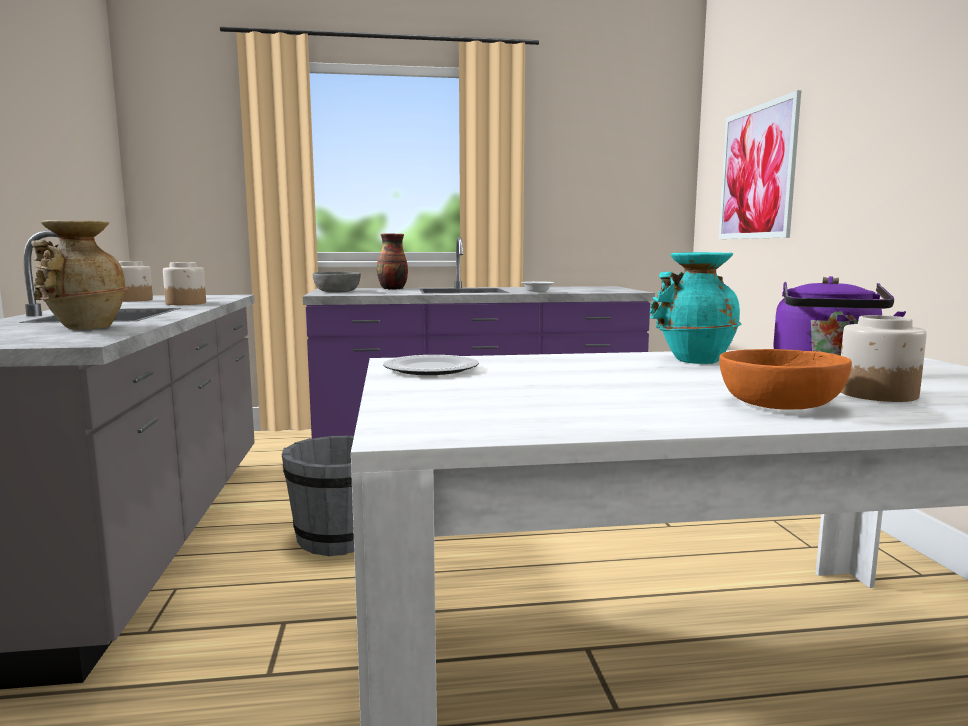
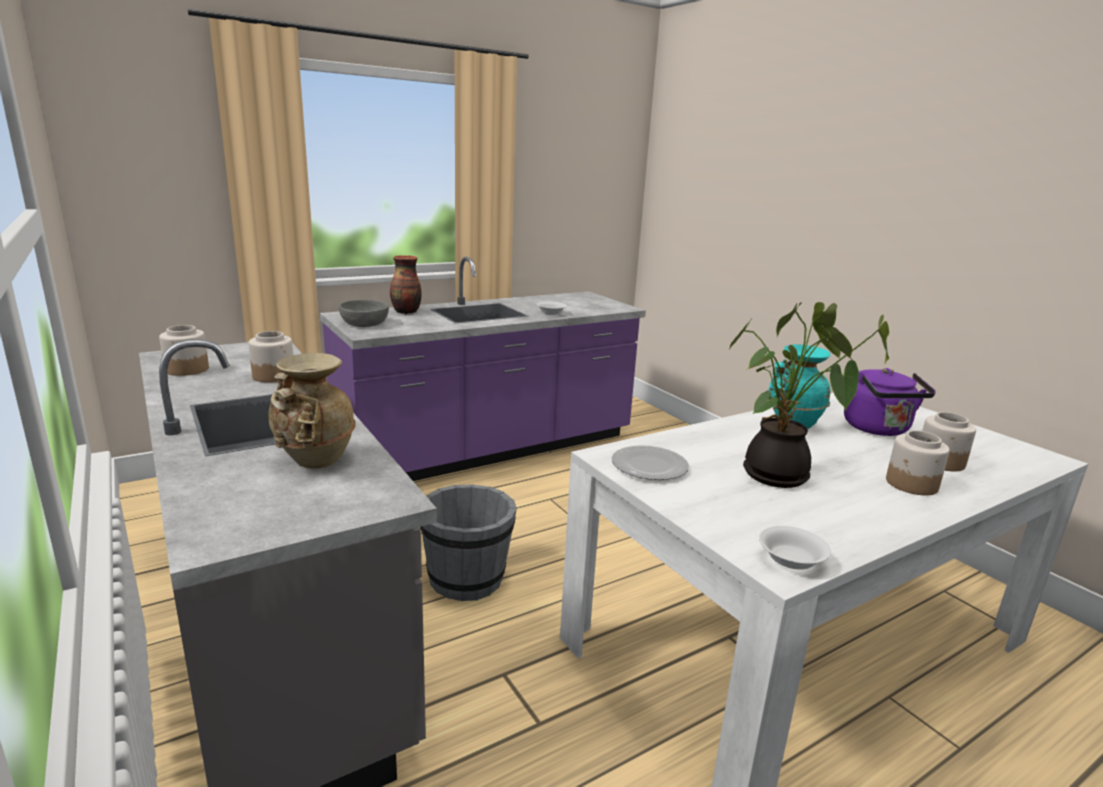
camera: 25 degrees left, 10 degrees up
picture [719,90,801,239] -> none
orange bowl [719,349,852,410] -> jar [886,431,950,496]
none -> potted plant [730,302,889,488]
none -> white bowl [759,526,831,570]

